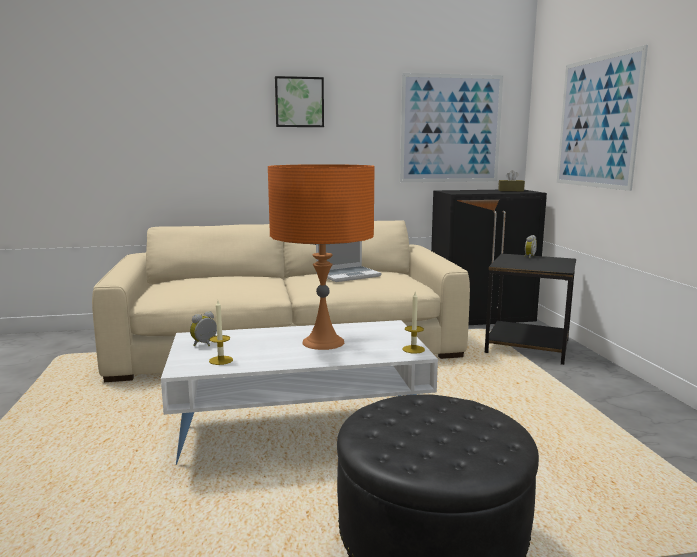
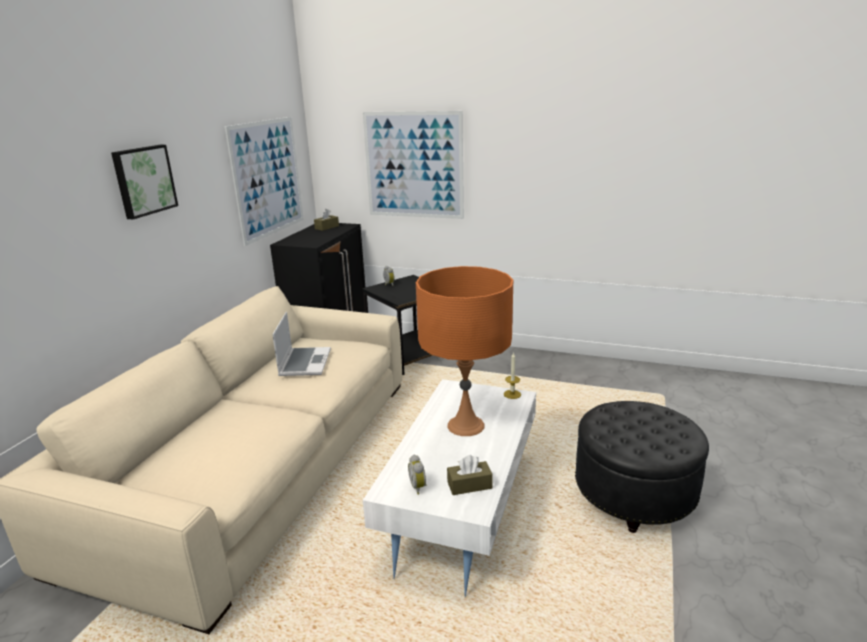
camera: 60 degrees left, 10 degrees up
candle [209,300,233,365] -> brown tissue box [447,455,493,495]

